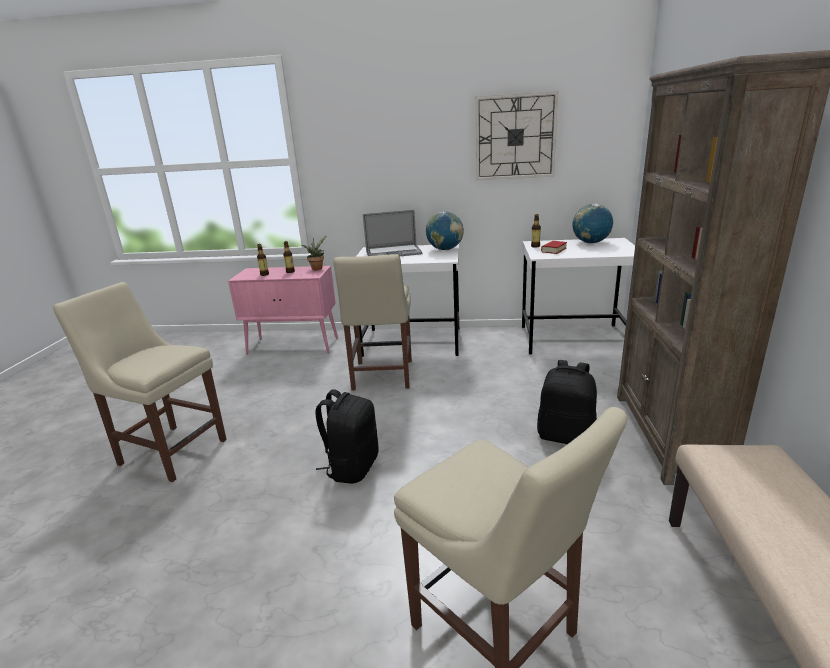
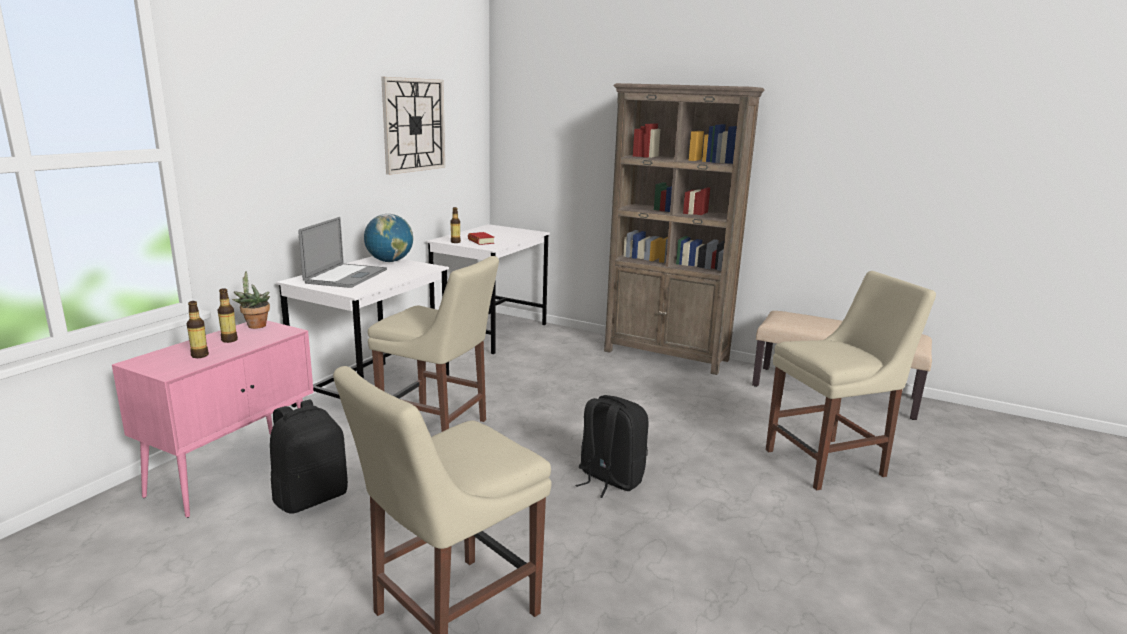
camera: 70 degrees left, 5 degrees down
black backpack [537,360,597,444] -> black backpack moved to [270,399,348,514]
globe [573,204,613,243] -> none

